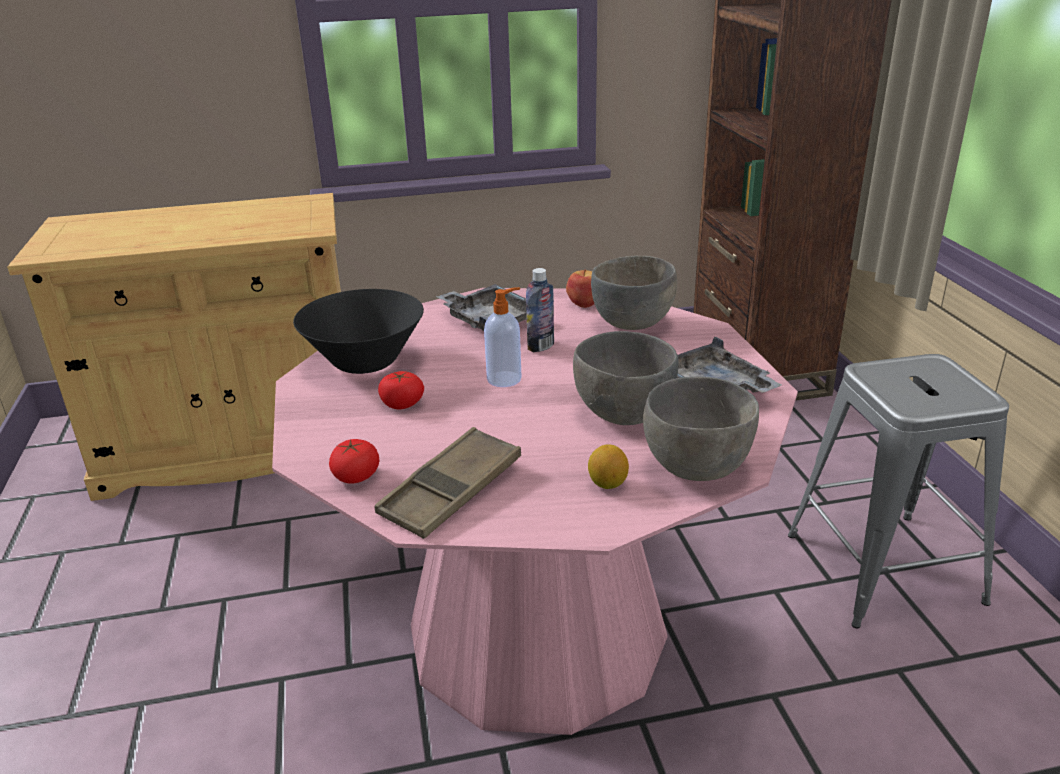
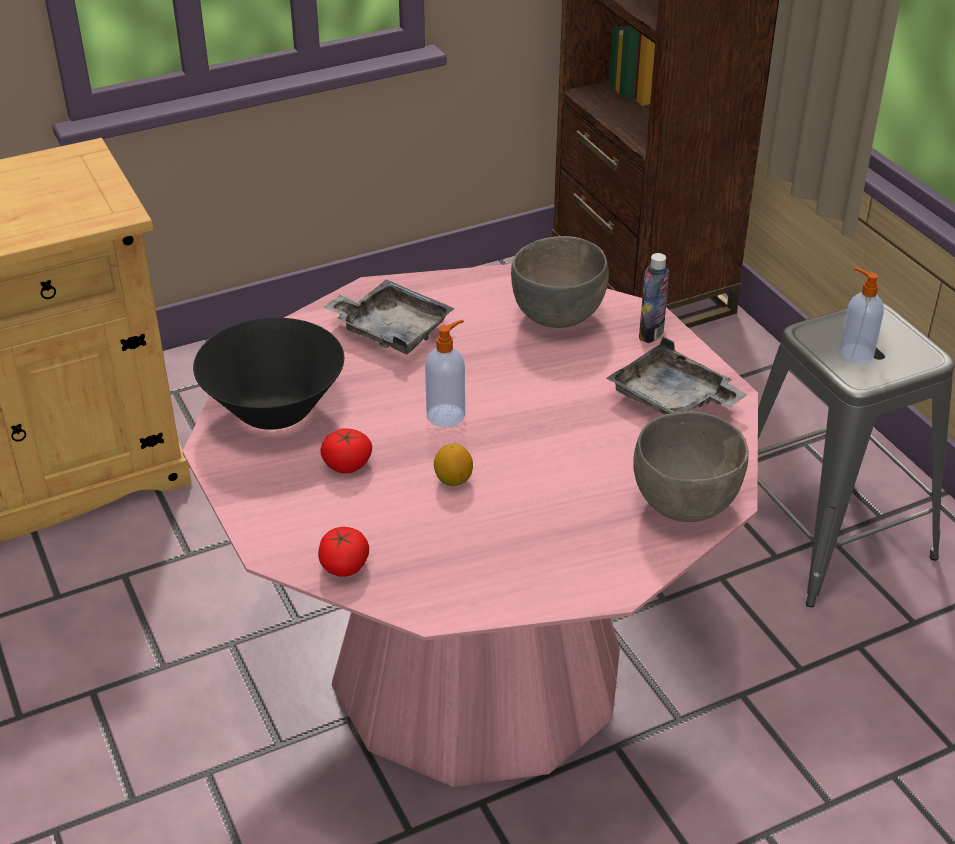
camera: 15 degrees left, 10 degrees up
brown tray [374,427,521,539] -> none
bottle [526,268,554,352] -> bottle moved to [639,253,670,343]
apple [566,270,594,308] -> none
grey bowl [573,331,679,425] -> none
lemon [588,444,629,489] -> lemon moved to [434,443,473,486]
none -> soap dispenser [840,268,884,364]

